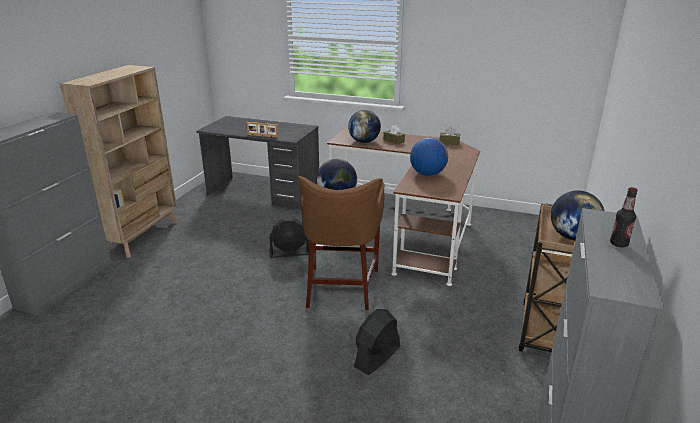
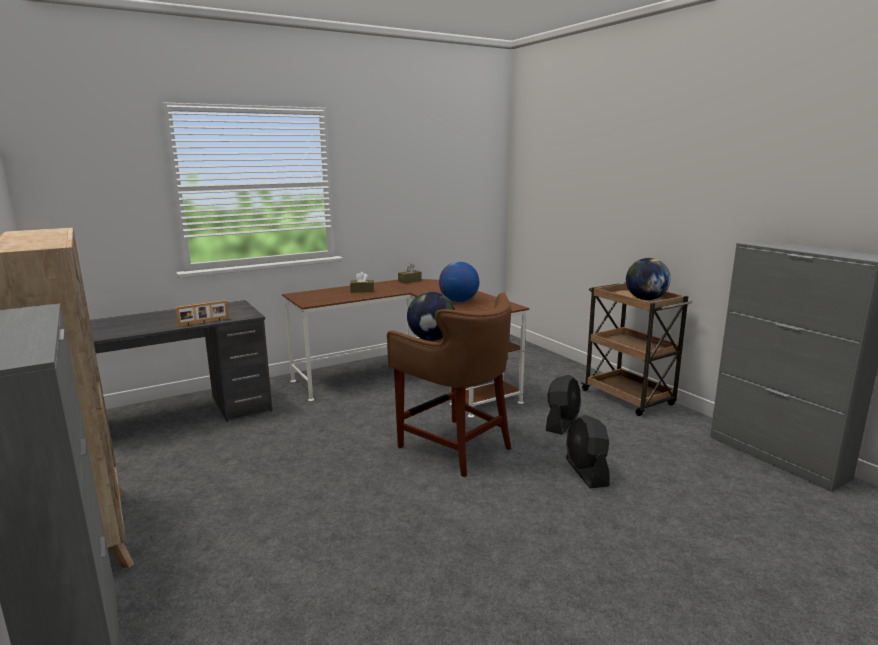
camera: 50 degrees left, 10 degrees down
black fan [269,217,310,258] -> black fan moved to [546,375,581,435]
globe [348,110,381,143] -> none
bottle [610,187,637,247] -> none

